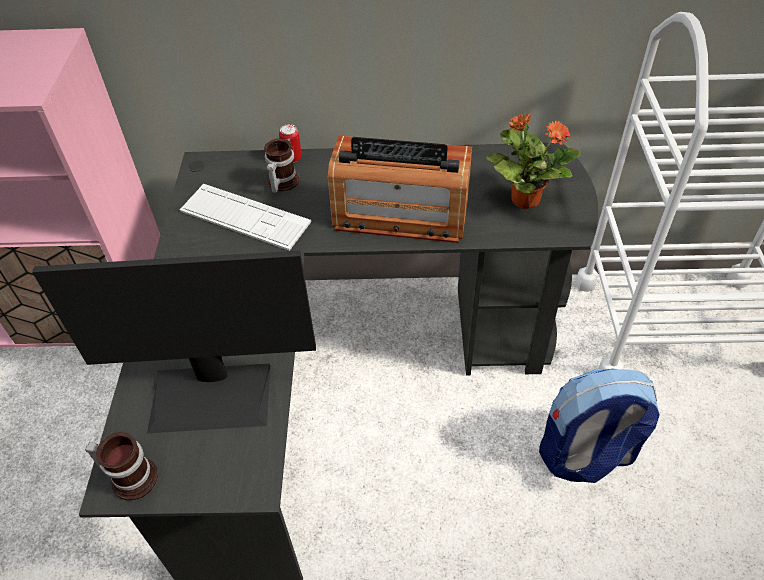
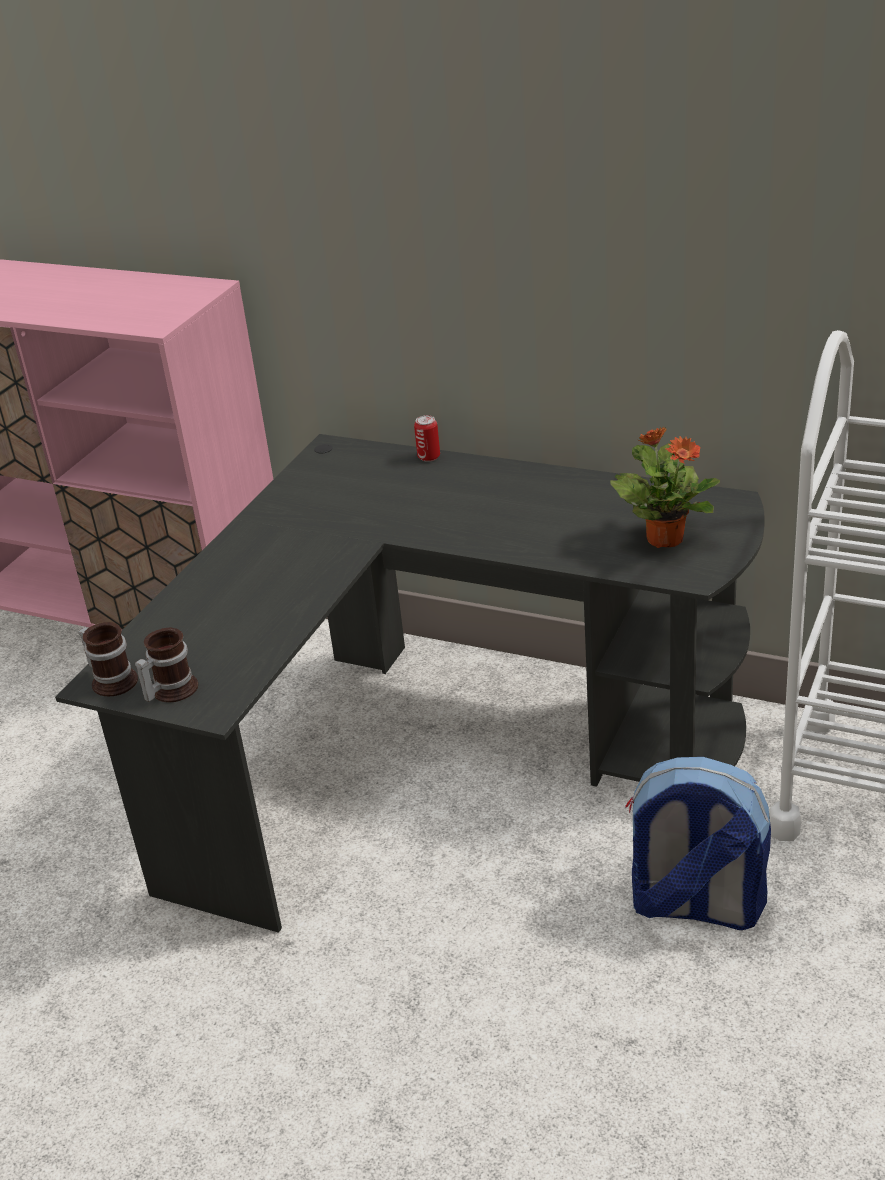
camera: 25 degrees right, 15 degrees down
monitor [32,250,316,433] -> none
keyboard [180,184,311,251] -> none
mug [264,138,300,193] -> mug moved to [135,628,198,703]
radio [328,136,472,243] -> none

